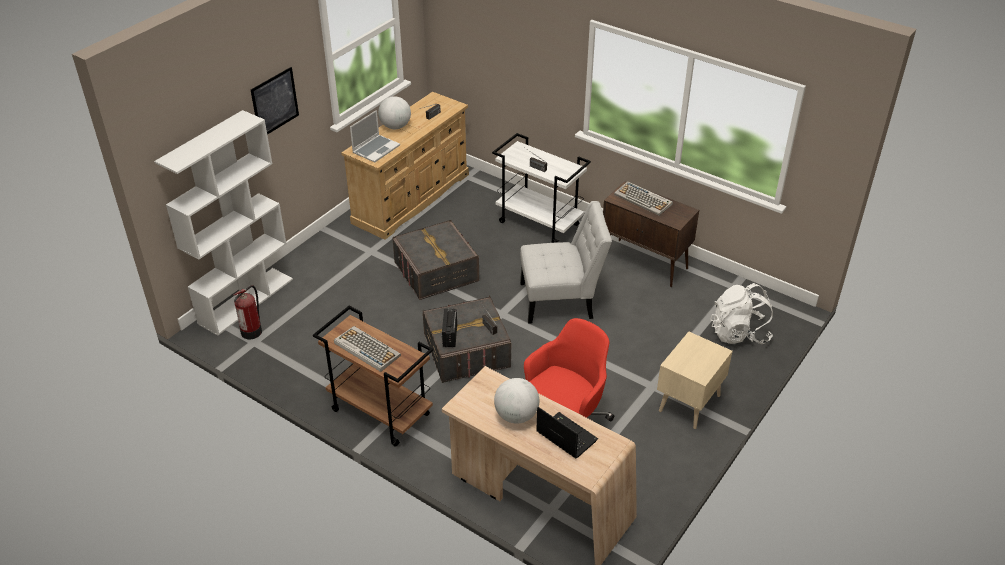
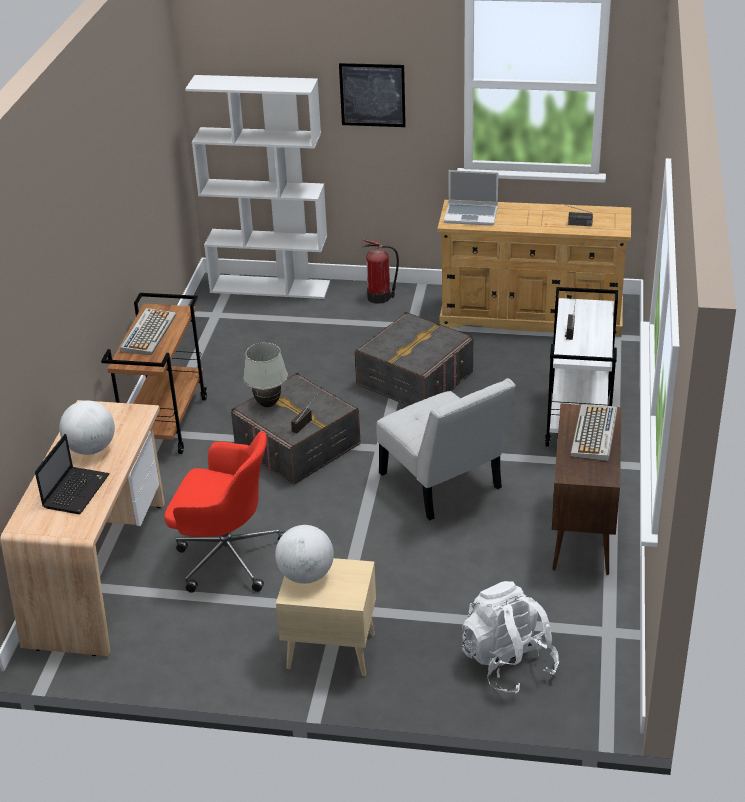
camera: 65 degrees right, 5 degrees down
fire extinguisher [233,285,262,339] -> fire extinguisher moved to [362,239,399,304]
globe [378,96,411,129] -> globe moved to [275,525,334,584]
radio [442,308,457,347] -> white table lamp [243,343,288,407]

